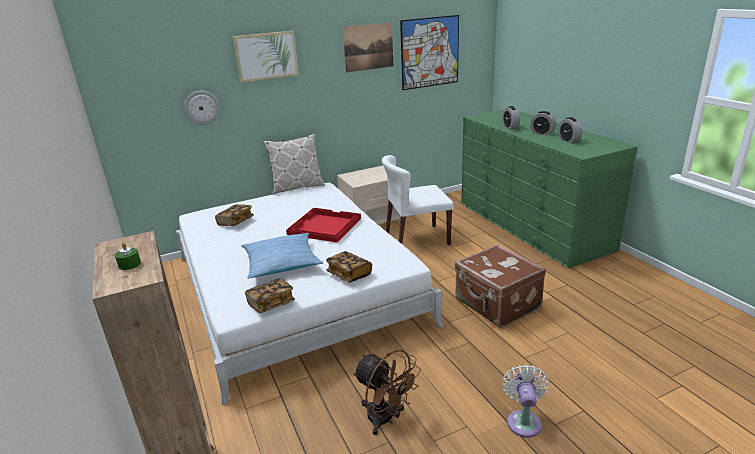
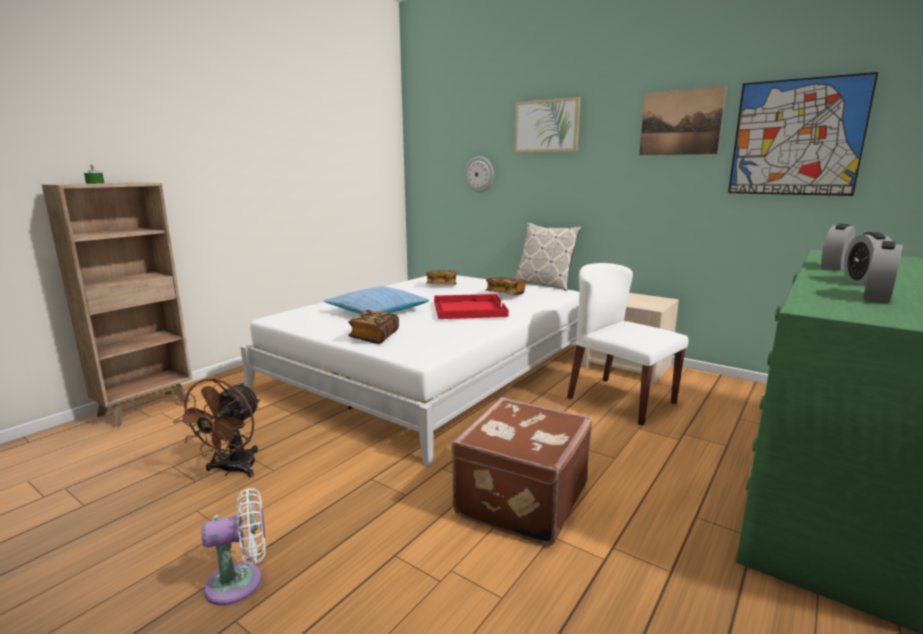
camera: 60 degrees right, 10 degrees down
book [245,278,295,313] -> book moved to [486,277,526,295]

